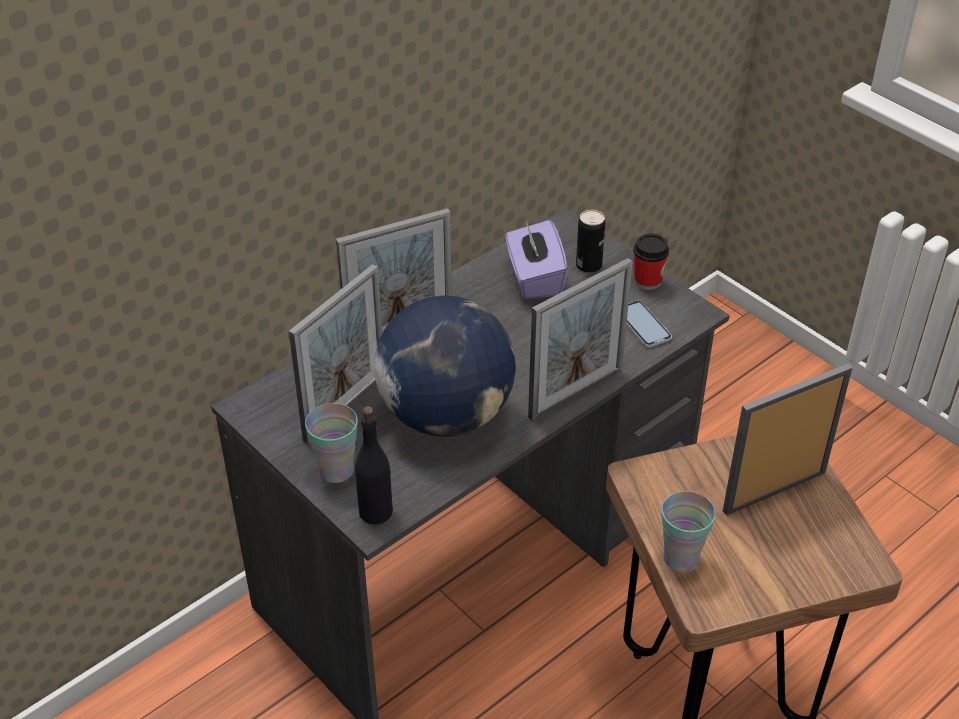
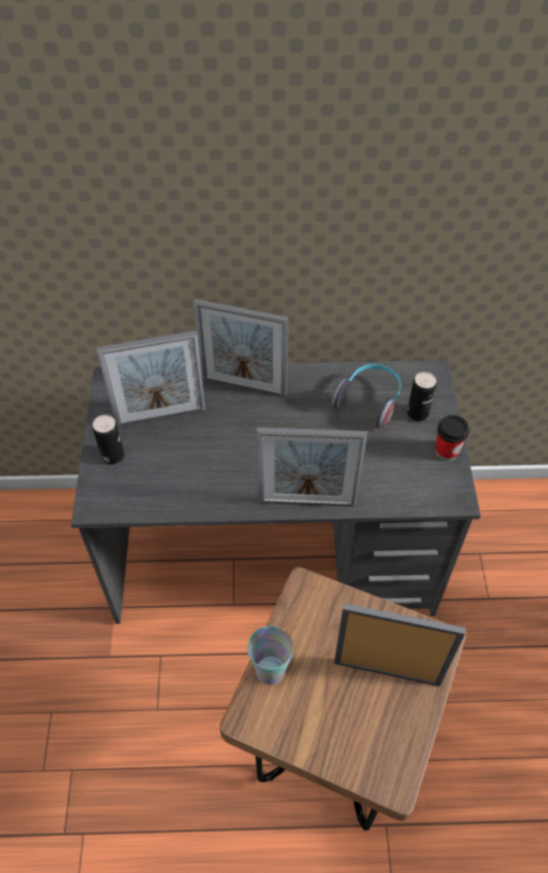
camera: 40 degrees right, 10 degrees up
cup [305,403,358,483] -> can [93,415,124,464]
black bottle [355,406,393,525] -> none
globe [374,296,516,437] -> none
purple tissue box [505,220,568,299] -> headphones [332,364,401,428]
phone [626,300,672,347] -> none

